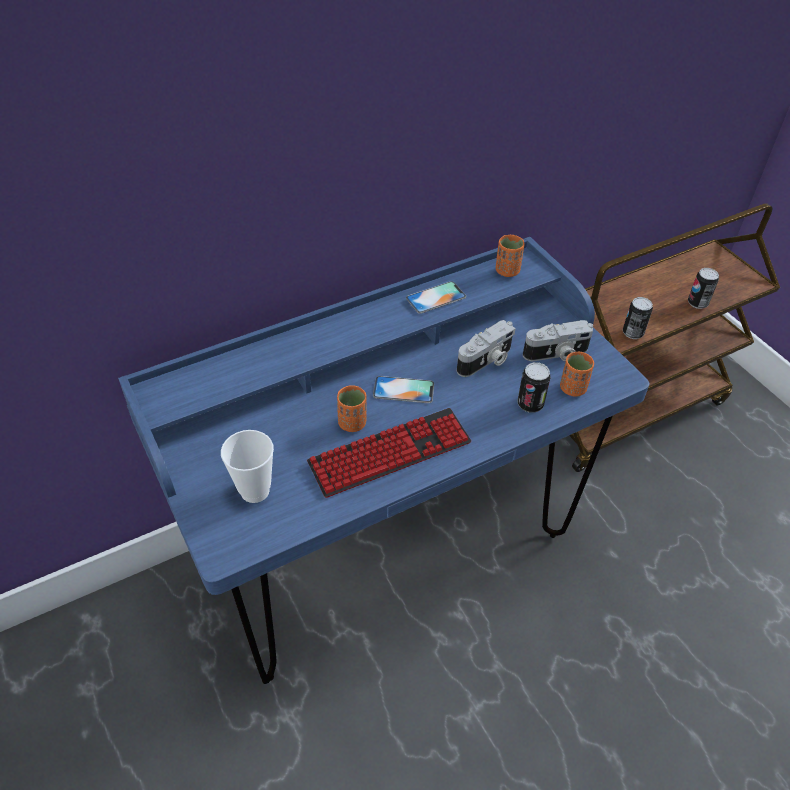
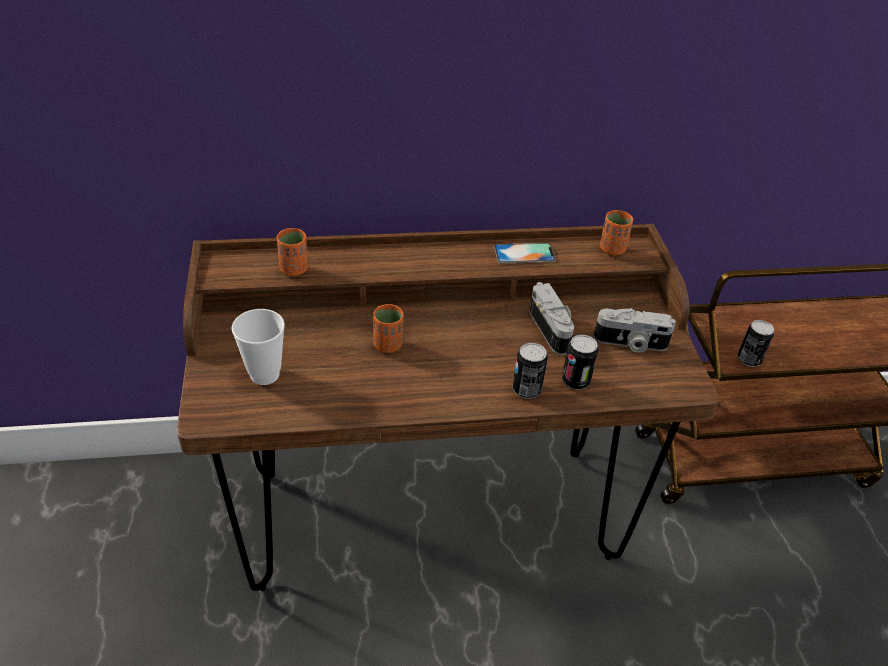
camera: 20 degrees right, 5 degrees down
blue desk [118,237,650,684] -> brown desk [177,224,719,591]
keyboard [307,408,471,498] -> none
phone [373,376,434,403] -> none
camera [457,320,516,377] -> camera turned 90 degrees counterclockwise [530,282,574,355]
orange cup [560,352,594,397] -> orange cup moved to [277,228,308,276]
can [688,268,719,309] -> can moved to [513,343,548,399]

